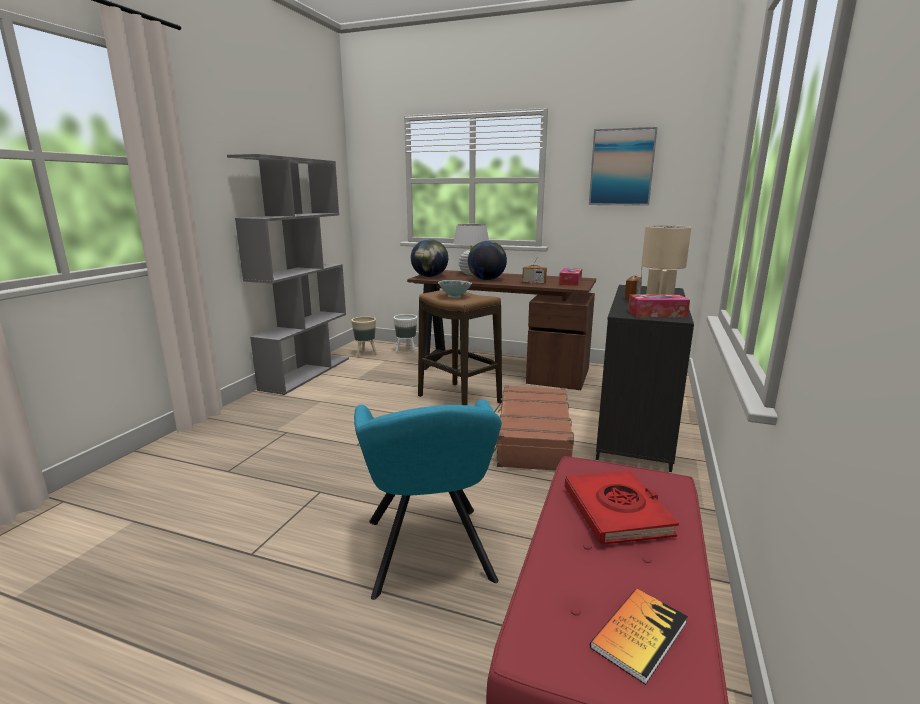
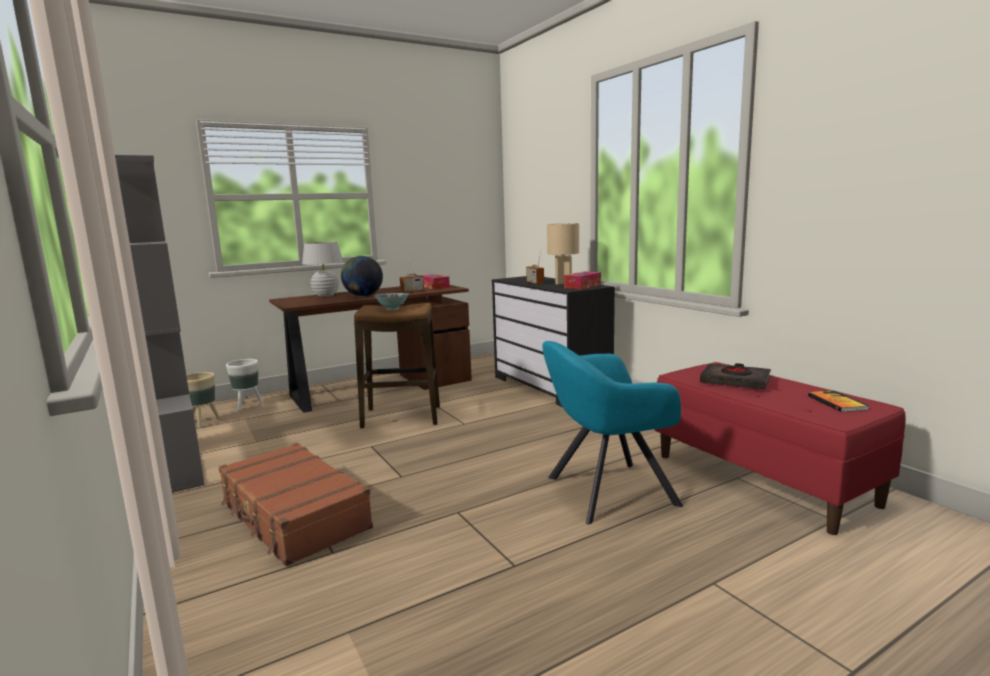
camera: 50 degrees left, 5 degrees down
turquoise armchair [354,399,502,600] -> turquoise armchair turned 135 degrees clockwise [542,341,683,524]
globe [411,239,448,277] -> none
brown suitcase [493,385,574,471] -> brown suitcase moved to [219,443,373,566]
red book [565,471,679,545] -> black book [700,363,771,390]
picture [589,127,658,206] -> none

